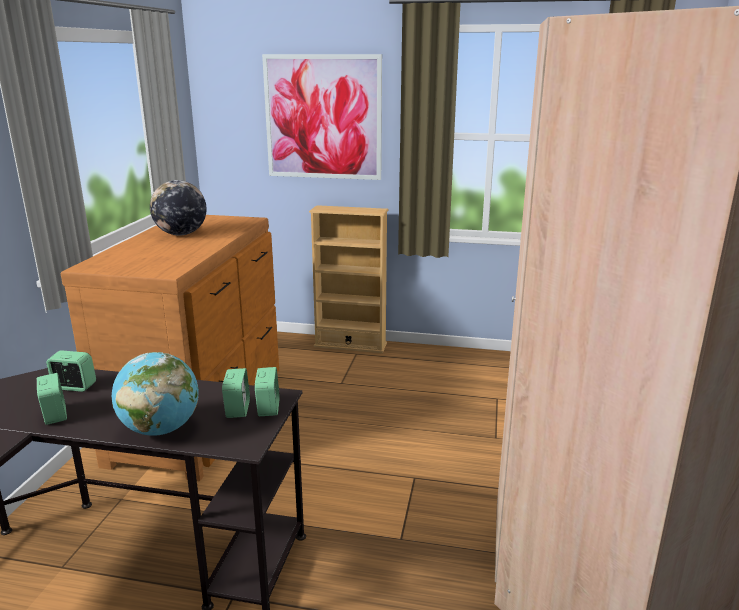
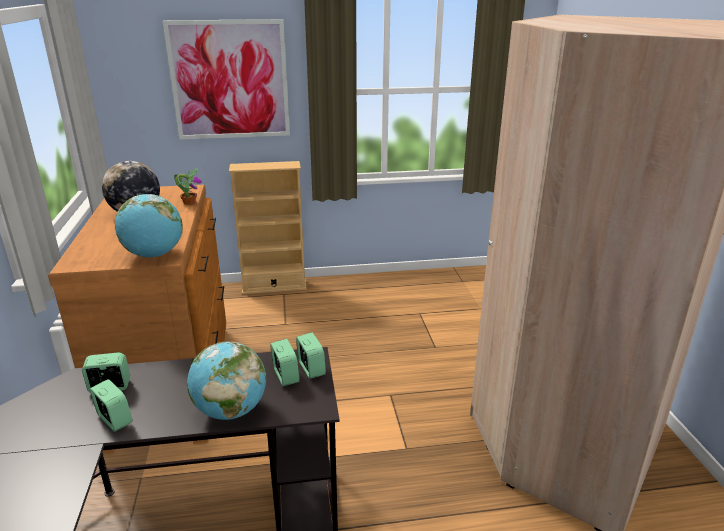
camera: 20 degrees left, 5 degrees up
none -> globe [115,194,183,257]
none -> potted plant [174,168,202,205]

